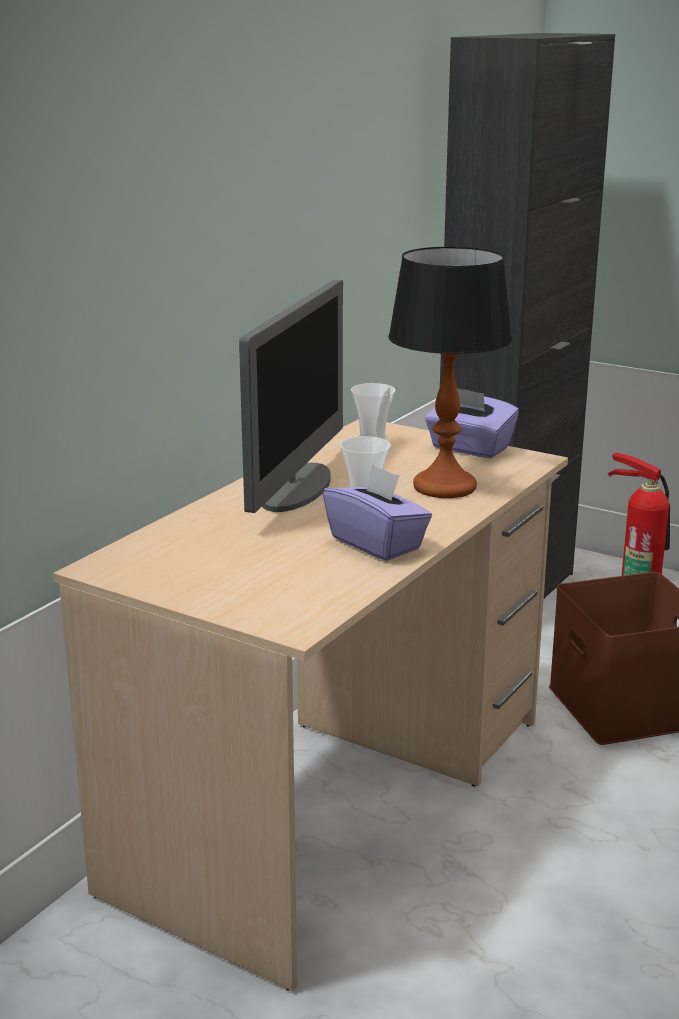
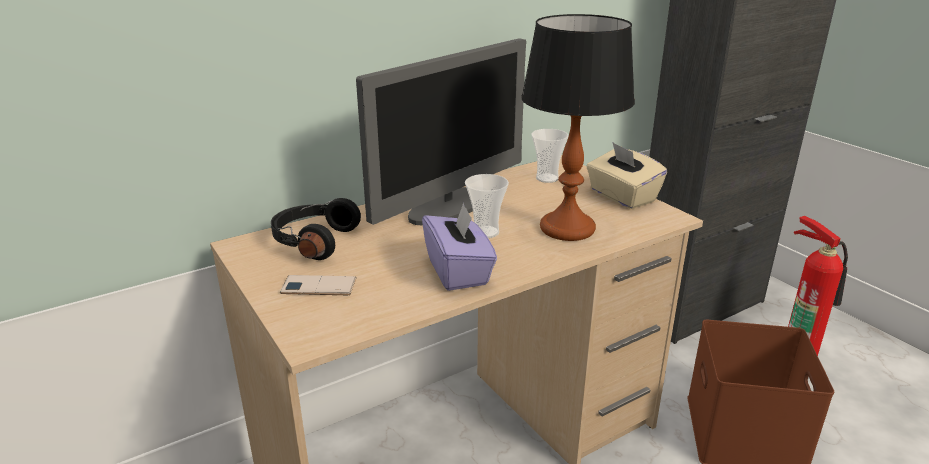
camera: 25 degrees right, 5 degrees up
purple tissue box [425,388,519,458] -> beige tissue box [586,142,667,209]
none -> black headphones [271,198,361,260]
none -> phone [280,275,356,295]

